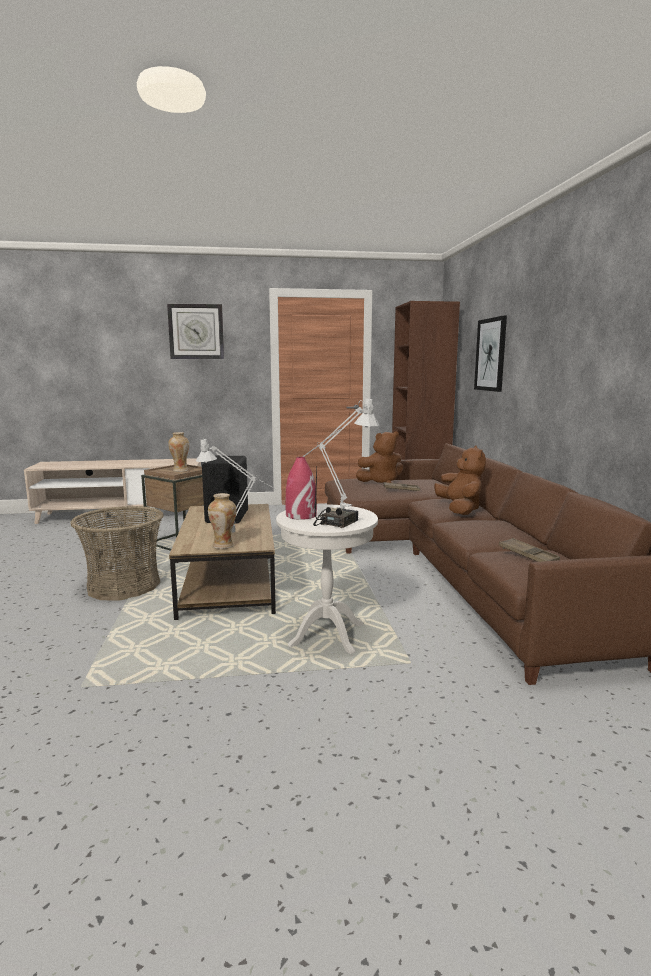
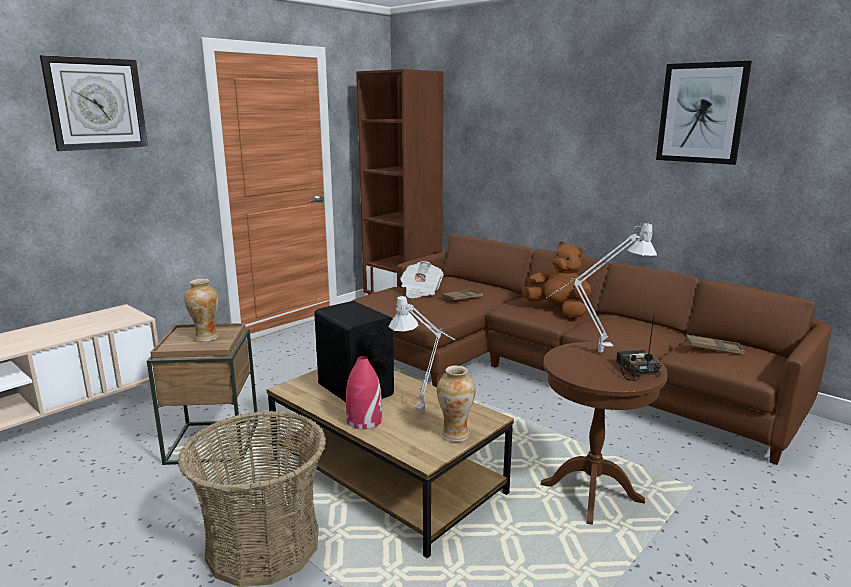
camera: 40 degrees left, 5 degrees up
white side table [276,505,378,654] -> brown side table [541,342,668,525]
red vase [285,457,317,520] -> red vase moved to [346,356,382,429]
brown plush toy [356,431,403,483] -> newspaper [400,261,444,298]
picture [474,316,507,392] -> picture moved to [656,61,752,165]

